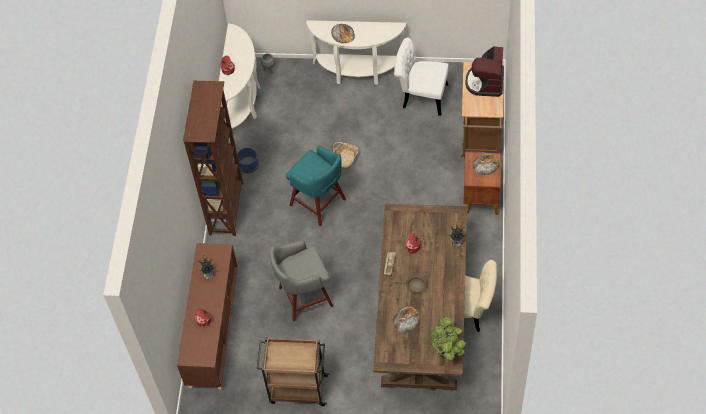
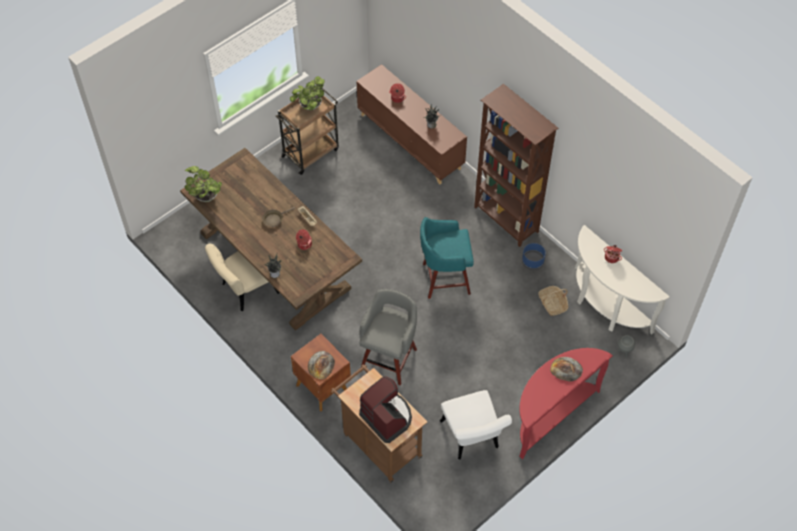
camera: 130 degrees right, 0 degrees up
grey stool [270,241,333,322] -> grey stool moved to [359,289,417,385]
white console table [306,20,406,85] -> red console table [519,348,613,459]
basket [333,142,358,170] -> basket moved to [539,286,568,316]
bread [393,306,421,333] -> none
white chair [394,37,449,116] -> white chair turned 105 degrees clockwise [440,390,512,460]
none -> potted plant [290,76,325,110]

